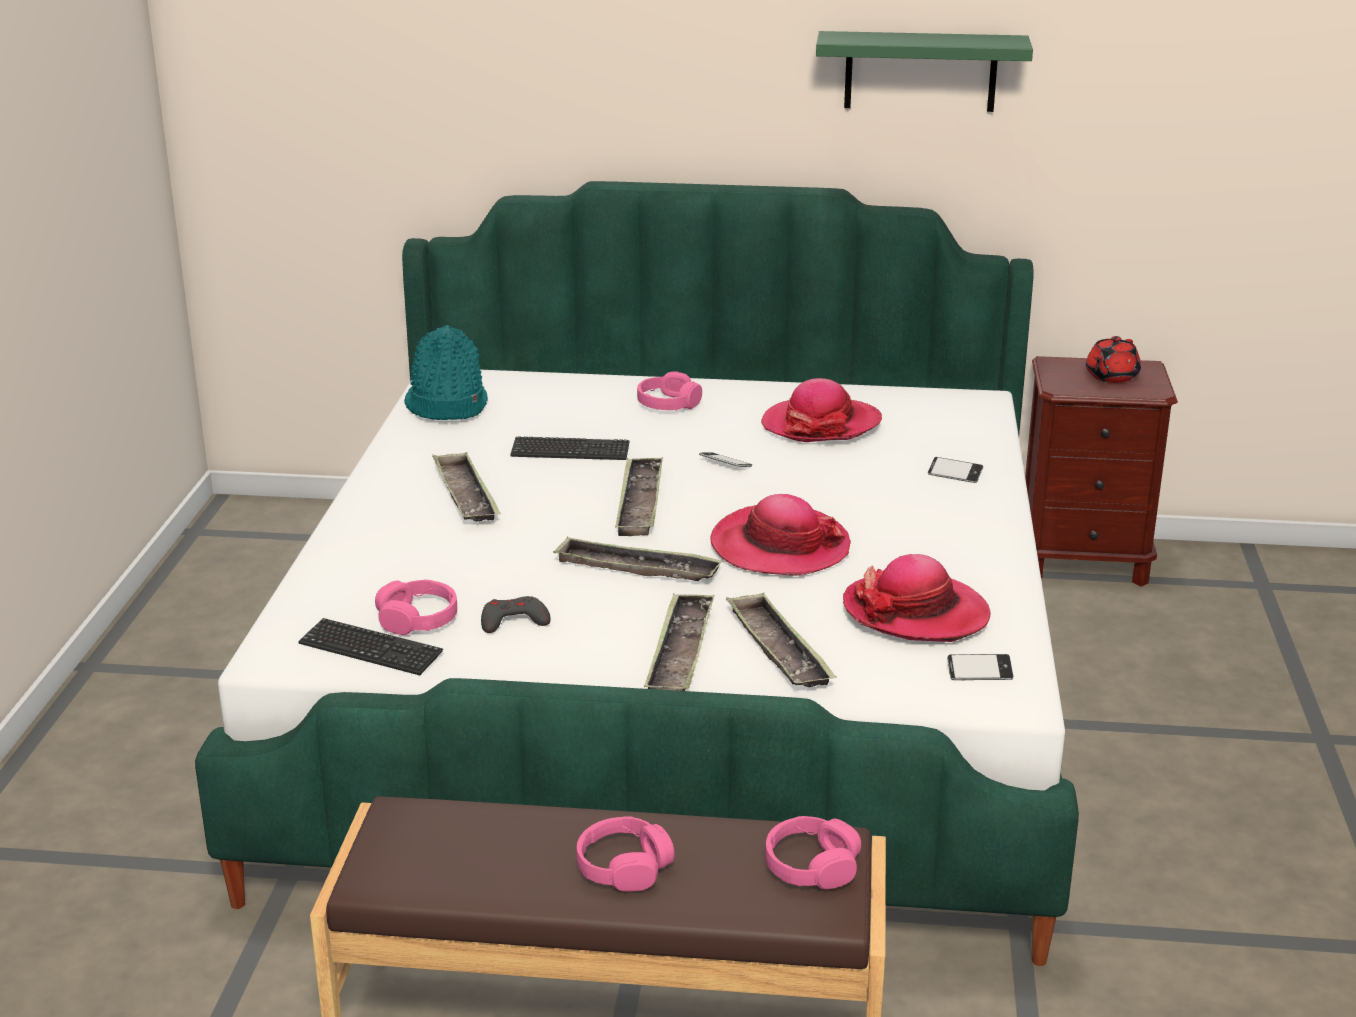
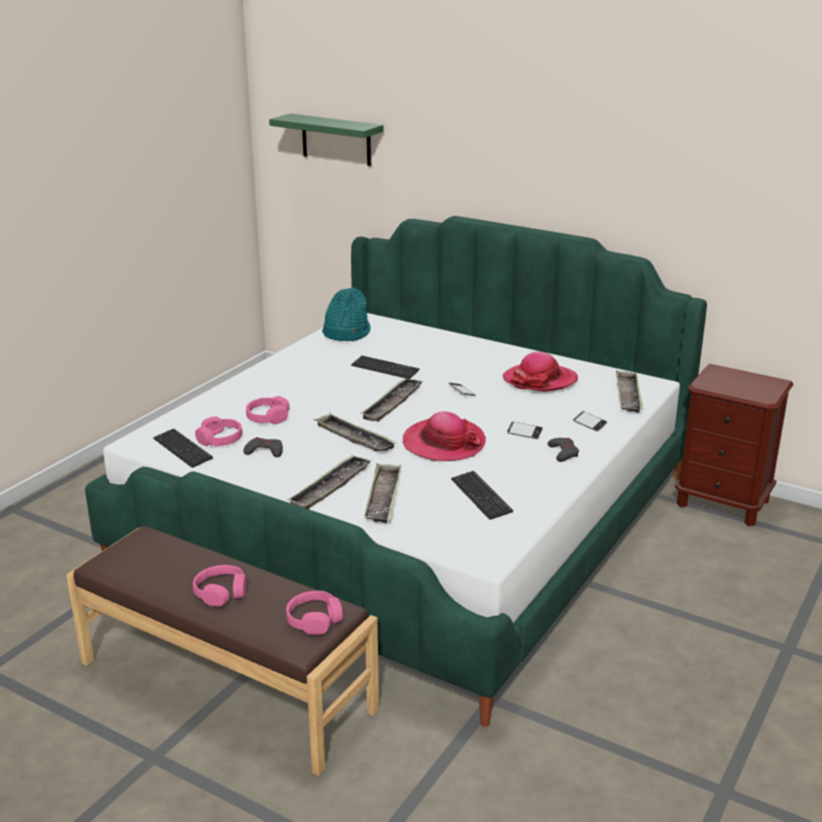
camera: 25 degrees right, 0 degrees up
tray [432,452,501,522] -> tray moved to [616,371,643,413]
pink headphones [637,372,702,411] -> pink headphones moved to [246,396,290,424]
green shelf [816,31,1033,112] -> green shelf moved to [269,113,384,166]
hat [843,554,991,642] -> keyboard [451,471,513,520]
phone [947,654,1014,680] -> phone moved to [507,422,543,439]
red teapot [1086,336,1141,383] -> none
none -> grey game controller [548,438,579,462]

